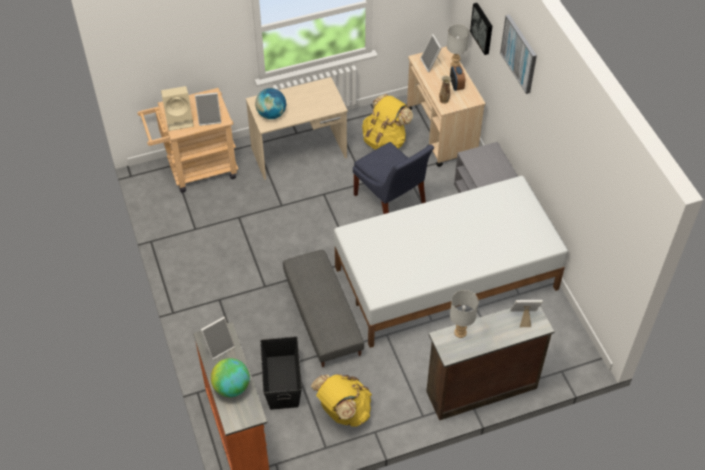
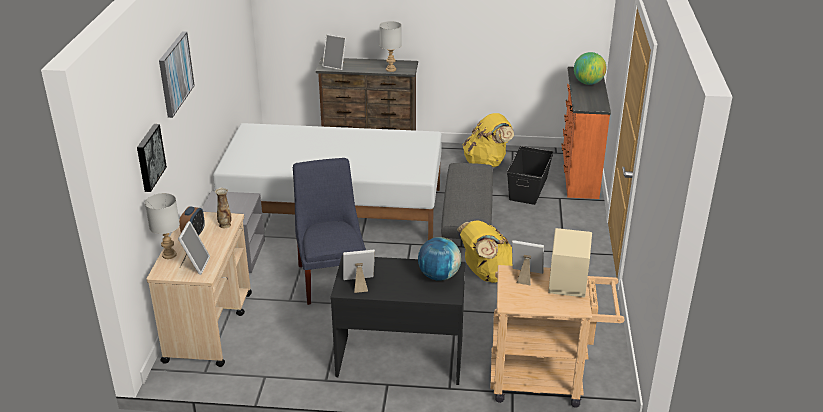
camera: 155 degrees left, 20 degrees down
picture frame [201,317,235,360] -> picture frame moved to [343,250,375,293]
beige desk [246,77,348,180] -> black desk [330,255,466,385]
yellow backpack [362,94,413,150] -> yellow backpack moved to [457,221,512,283]

